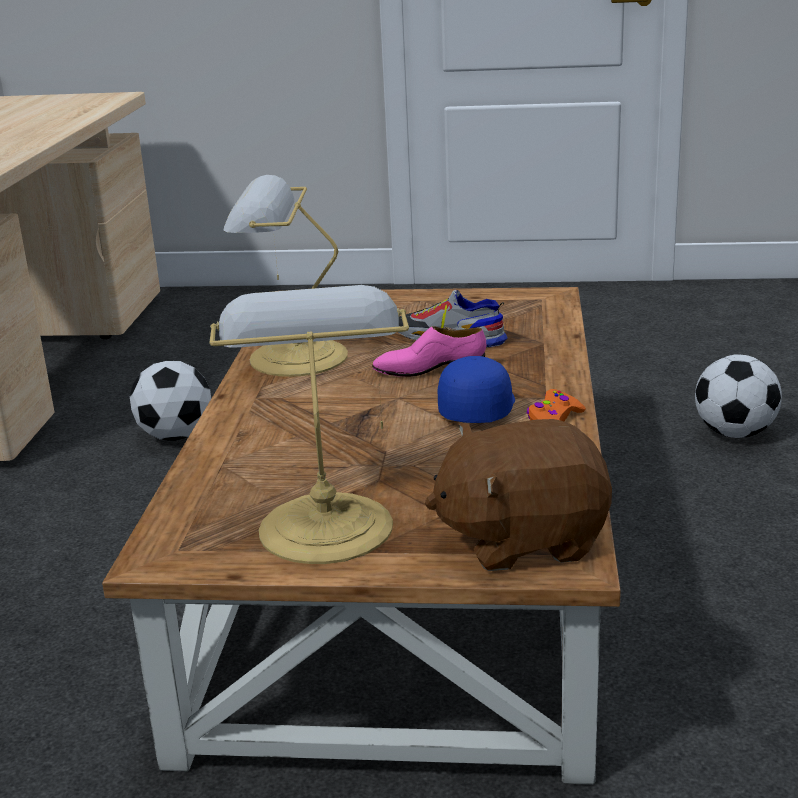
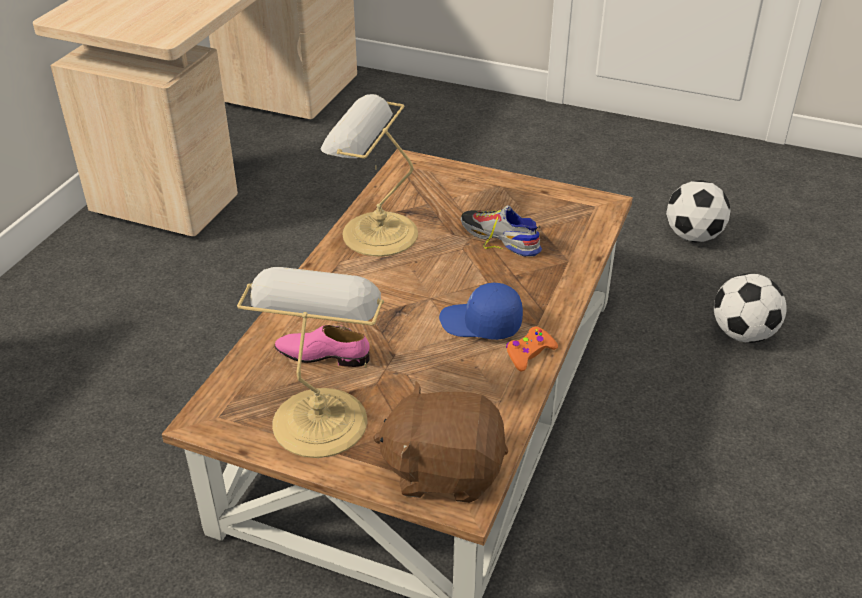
camera: 15 degrees right, 15 degrees up
football [130,361,211,441] -> football moved to [666,180,731,243]
pink shoe [372,326,486,377] -> pink shoe moved to [275,325,370,367]
blue cap [438,356,515,423] -> blue cap turned 105 degrees counterclockwise [439,283,523,340]

